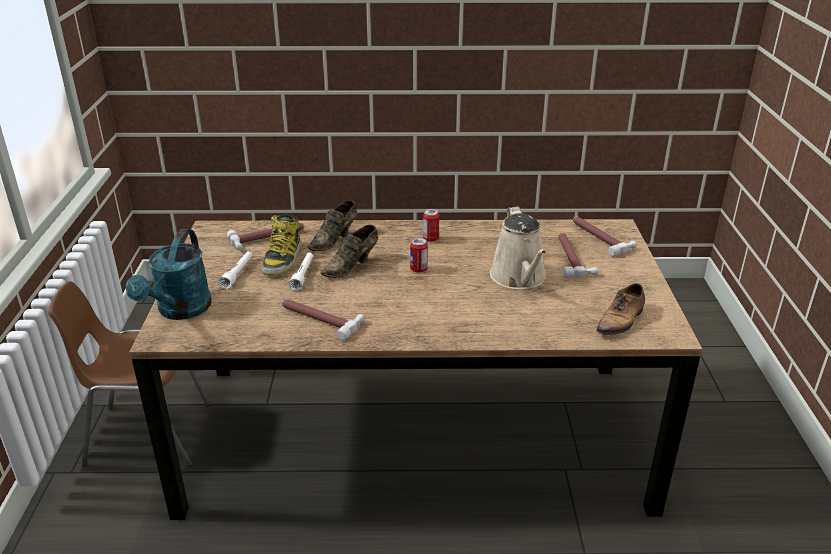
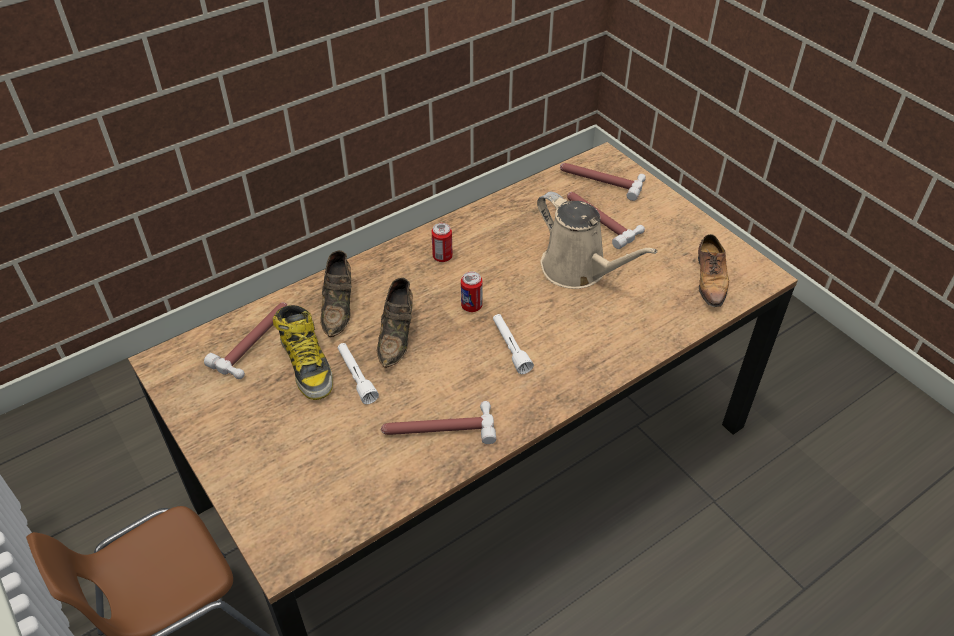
camera: 35 degrees left, 15 degrees up
turquoise watering can [126,229,212,320] -> none
white flashlight [218,251,253,289] -> white flashlight moved to [493,314,534,374]

